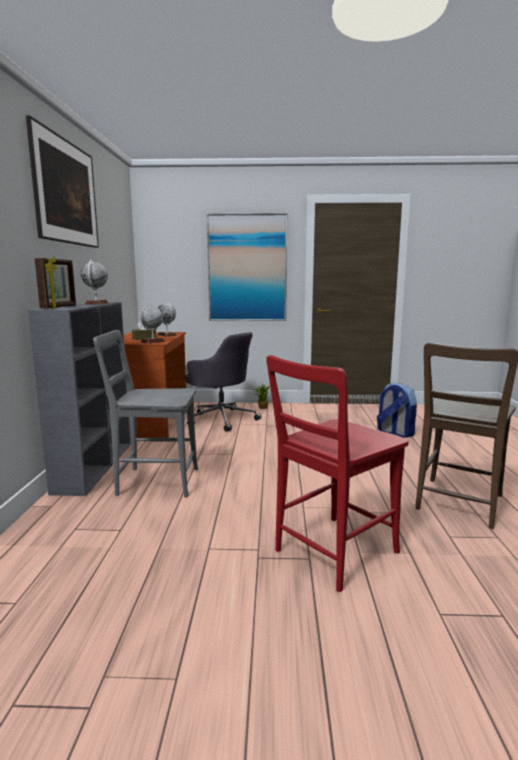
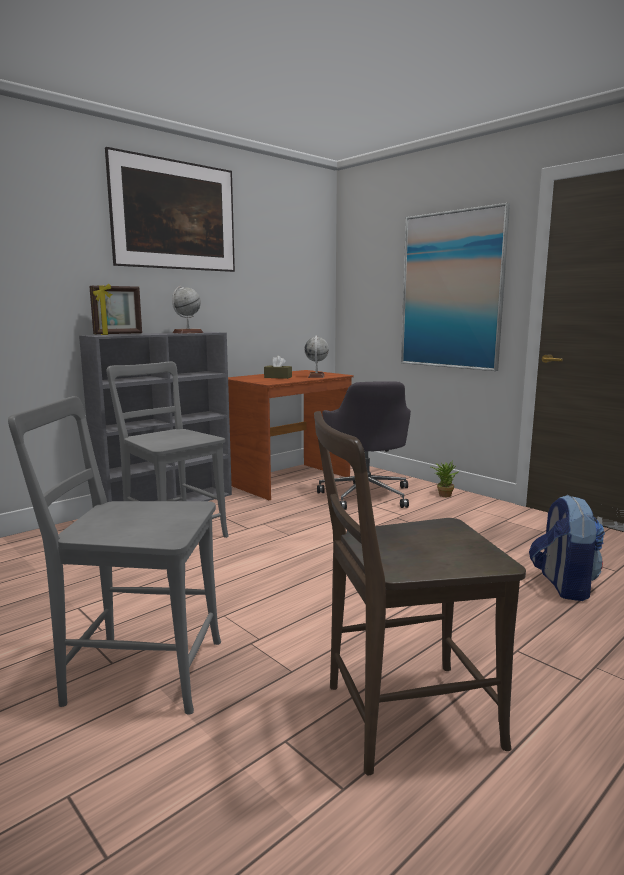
camera: 45 degrees right, 0 degrees up
globe [140,305,165,344] -> none
red chair [266,355,409,592] -> grey chair [8,396,221,714]

